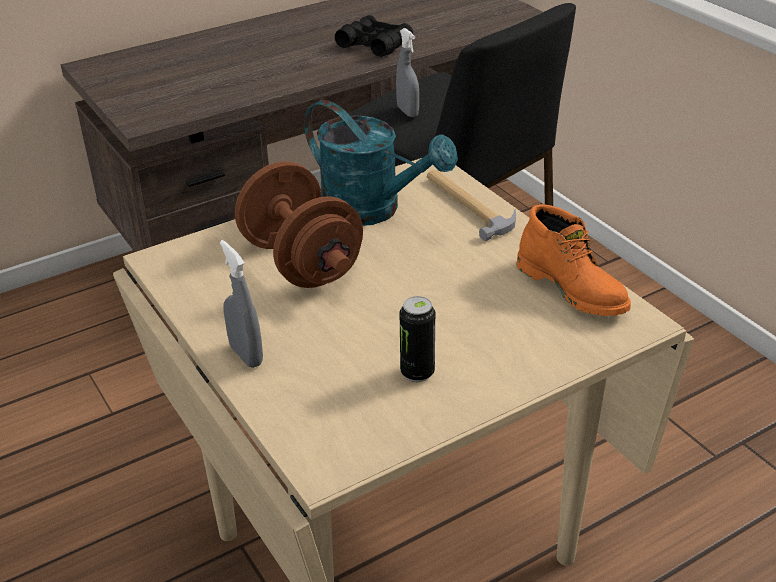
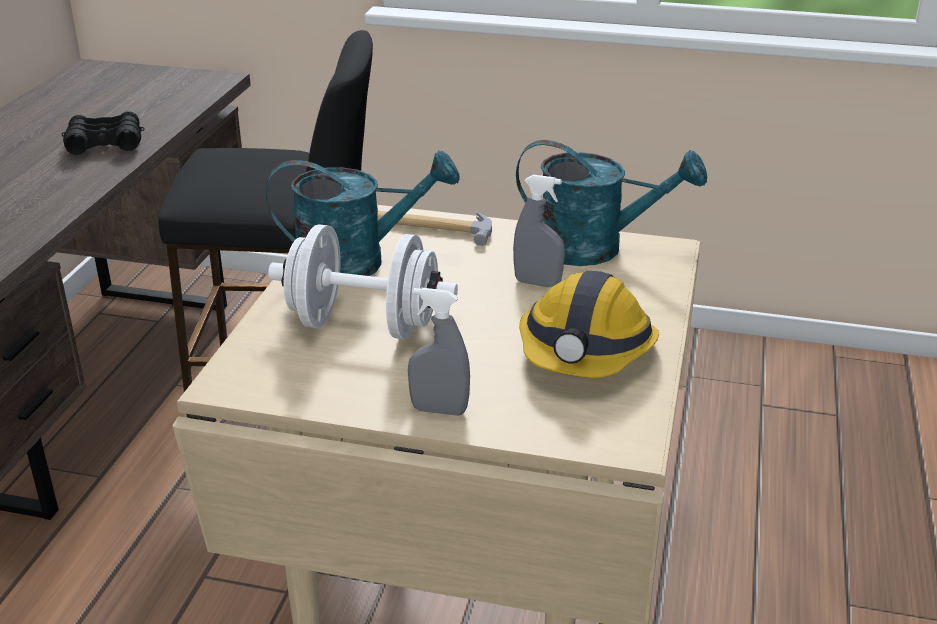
camera: 45 degrees left, 5 degrees down
brown dumbbell [235,161,363,288] -> white dumbbell [268,224,458,339]
grey spray bottle [396,28,419,117] -> grey spray bottle moved to [513,175,565,287]
can [400,296,435,382] -> hard hat [519,271,659,378]
orange boot [516,204,631,316] -> turquoise watering can [516,140,707,266]

